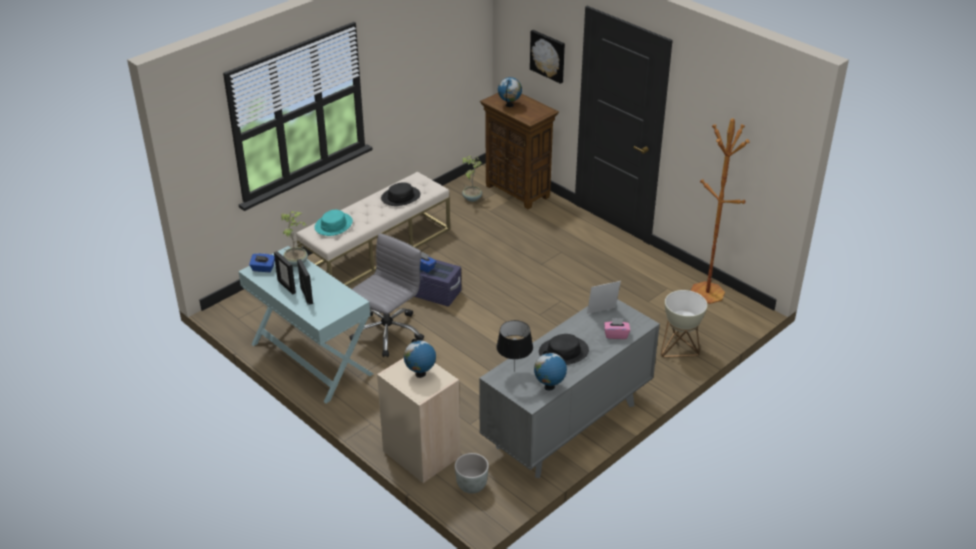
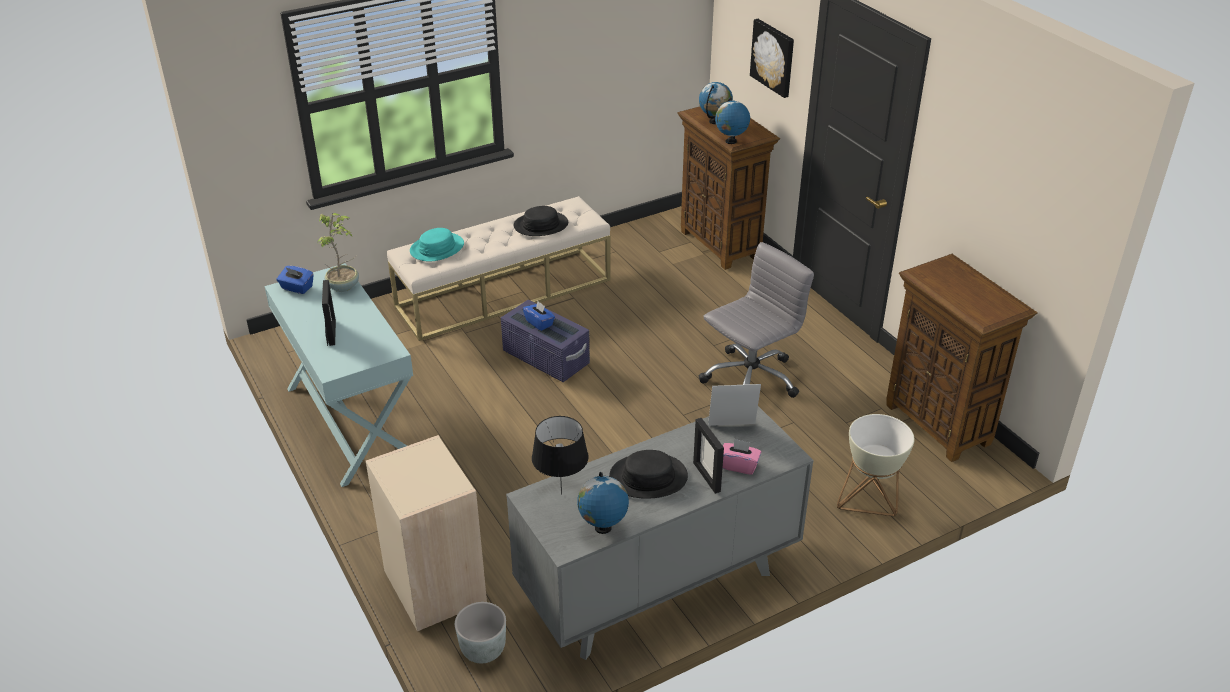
camera: 15 degrees right, 0 degrees up
picture frame [274,251,296,295] -> picture frame moved to [693,418,724,494]
grey office chair [349,233,424,357] -> grey office chair moved to [699,242,814,398]
globe [404,339,436,378] -> globe moved to [715,98,750,144]
potted plant [461,156,482,202] -> none
orange clothes rack [691,118,750,304] -> brown cabinet [886,254,1038,462]

